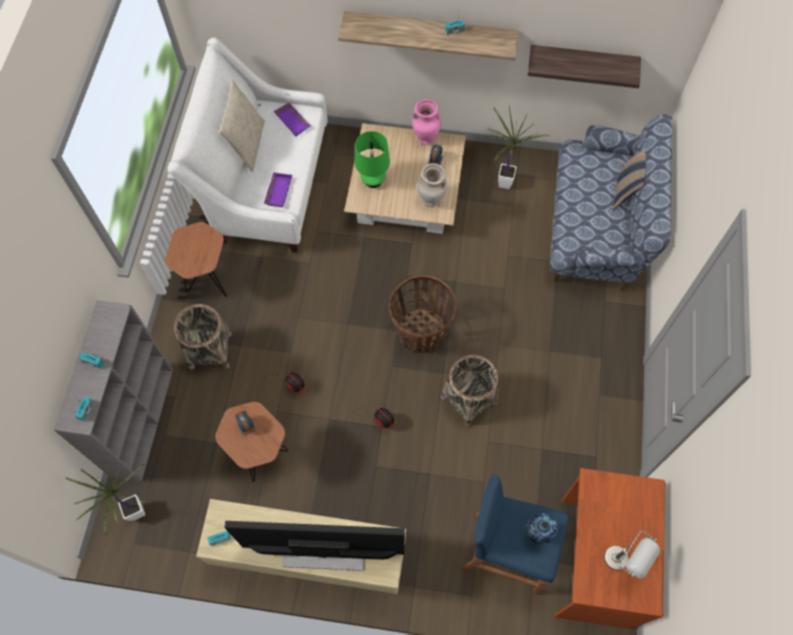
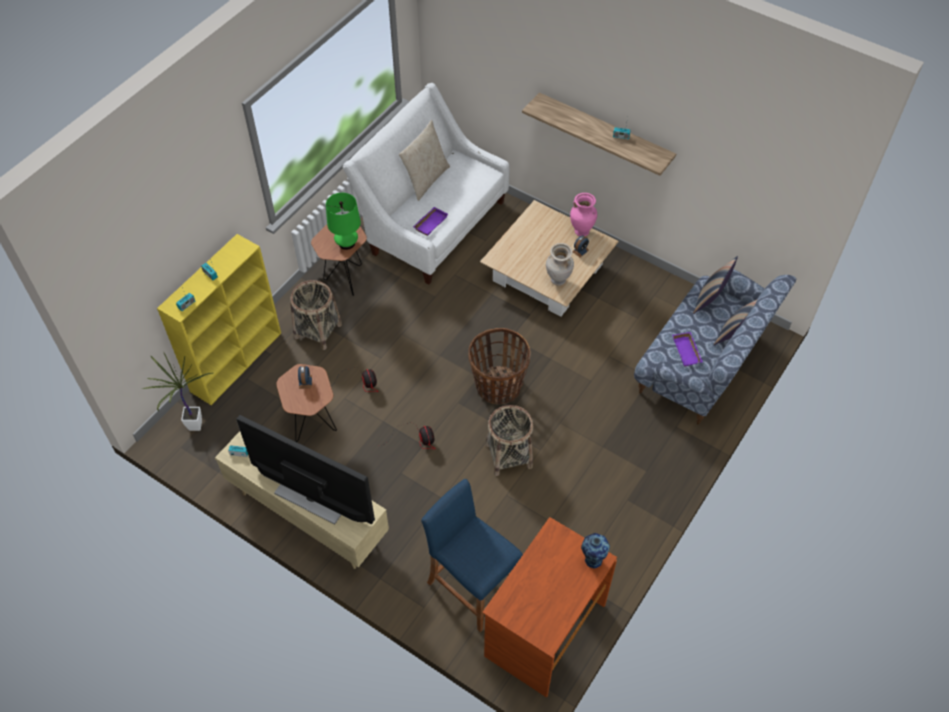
camera: 25 degrees right, 10 degrees down
grey bookcase [53,300,173,482] -> yellow bookcase [157,234,281,405]
purple tray [274,102,311,136] -> purple tray moved to [672,332,703,367]
green table lamp [355,131,390,188] -> green table lamp moved to [326,193,361,250]
potted plant [484,106,550,189] -> none
vase [527,513,558,544] -> vase moved to [581,533,610,568]
shelf [528,45,641,88] -> none
grey table lamp [604,530,660,579] -> none
none -> pillow [693,256,738,314]

